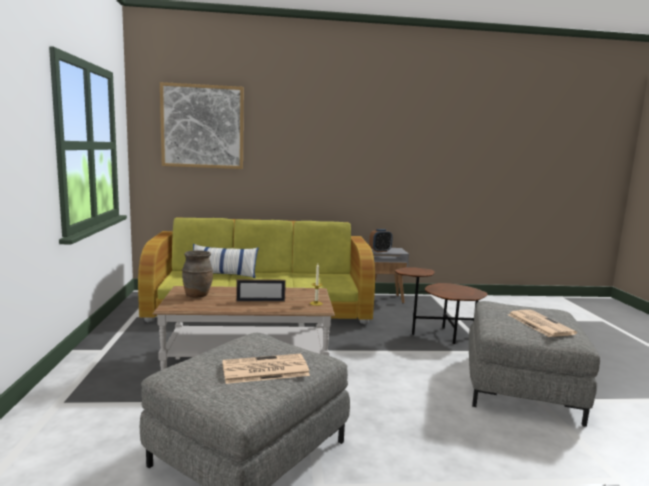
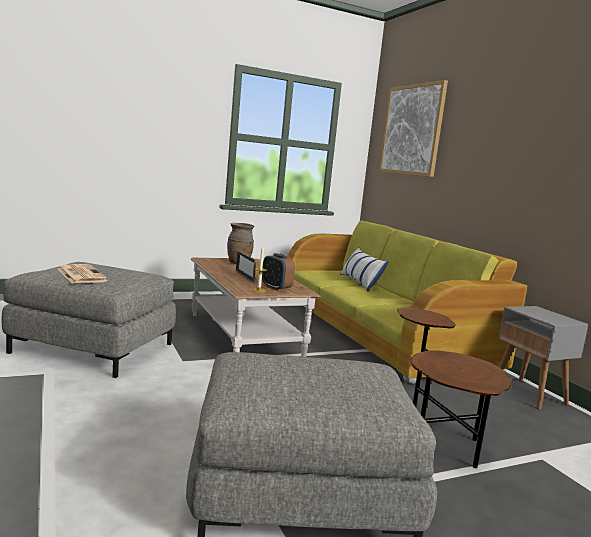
camera: 70 degrees right, 0 degrees up
alarm clock [369,229,393,252] -> alarm clock moved to [262,253,295,291]
newspaper [508,310,577,337] -> none

